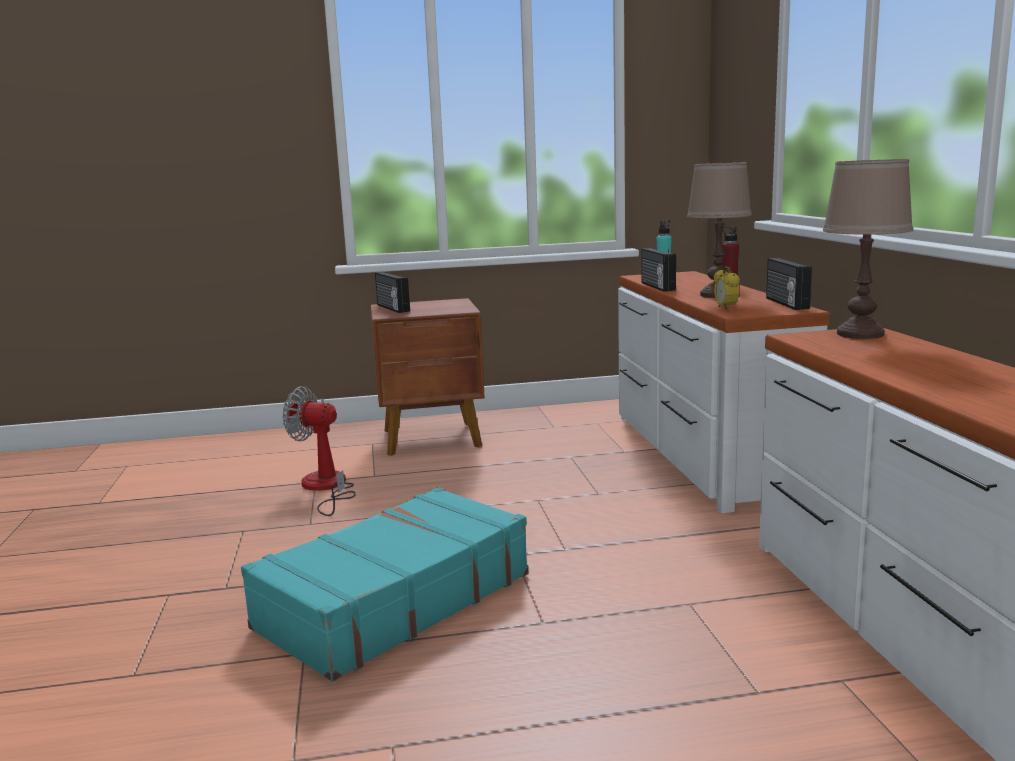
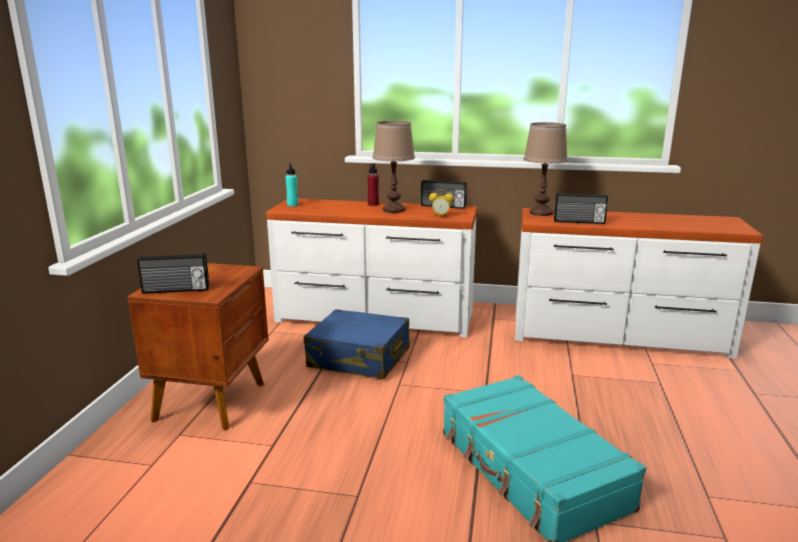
camera: 70 degrees left, 5 degrees up
fan [283,386,356,516] -> none
radio [642,248,676,292] -> radio moved to [554,193,608,224]
none -> blue suitcase [304,309,410,379]

